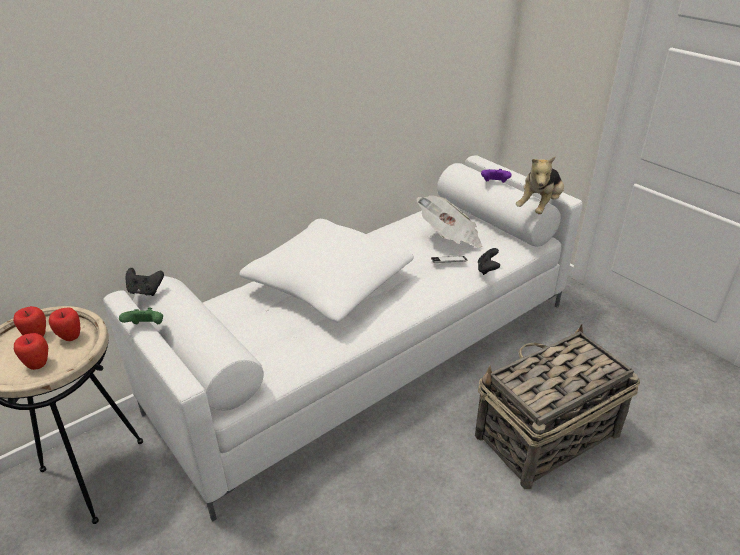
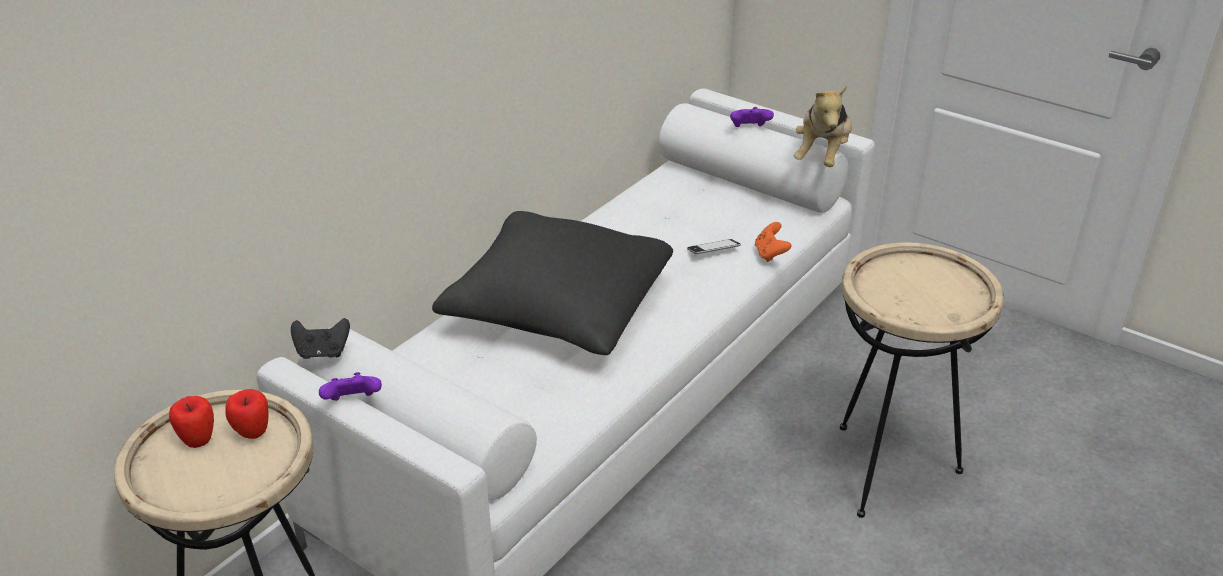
camera: 15 degrees left, 0 degrees up
apple [14,333,48,370] -> none
green game controller [119,308,163,325] -> purple game controller [319,372,382,401]
white pillow [240,219,414,322] -> black pillow [432,211,673,355]
newspaper [417,195,482,248] -> none
basket [475,324,640,489] -> beige side table [840,242,1004,518]
black game controller [478,248,500,275] -> orange game controller [755,222,791,262]

